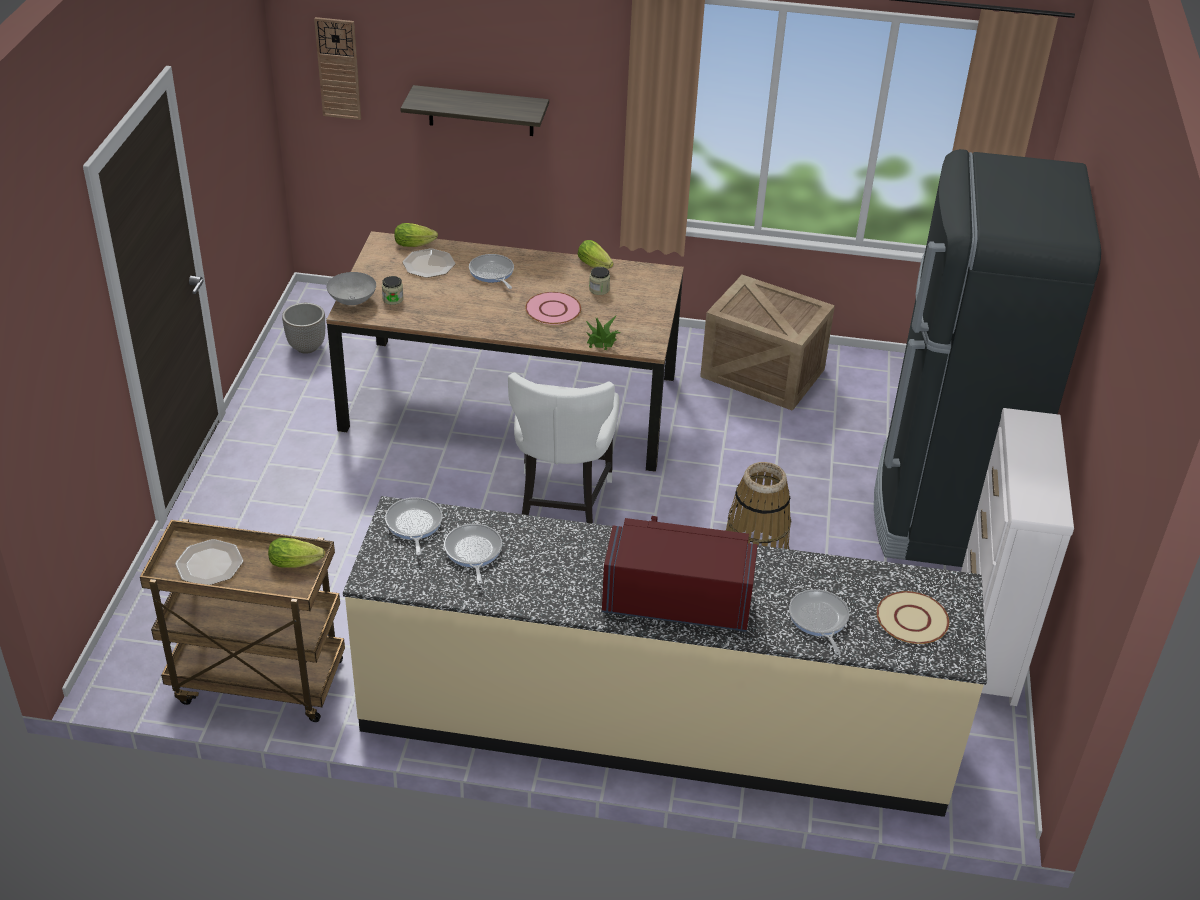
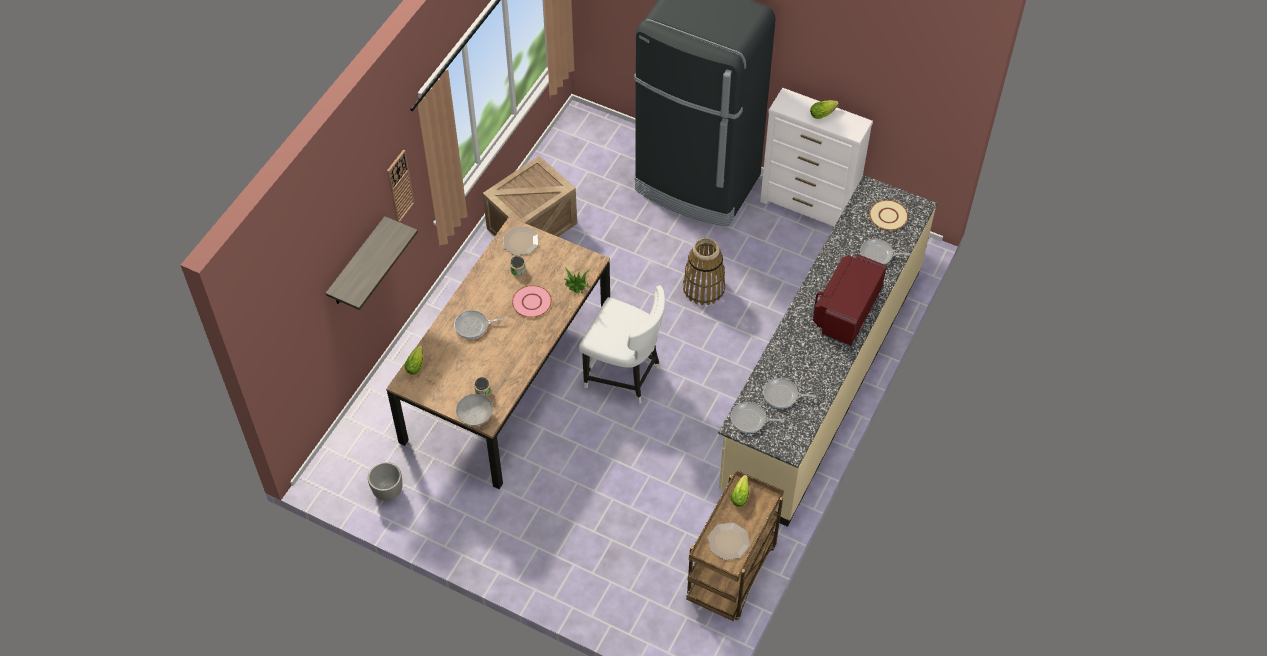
camera: 70 degrees left, 15 degrees up
wall clock [314,17,361,120] -> wall clock moved to [387,150,414,222]
plate [403,248,455,278] -> plate moved to [503,226,539,255]
lettuce [578,240,614,269] -> lettuce moved to [810,100,839,119]

